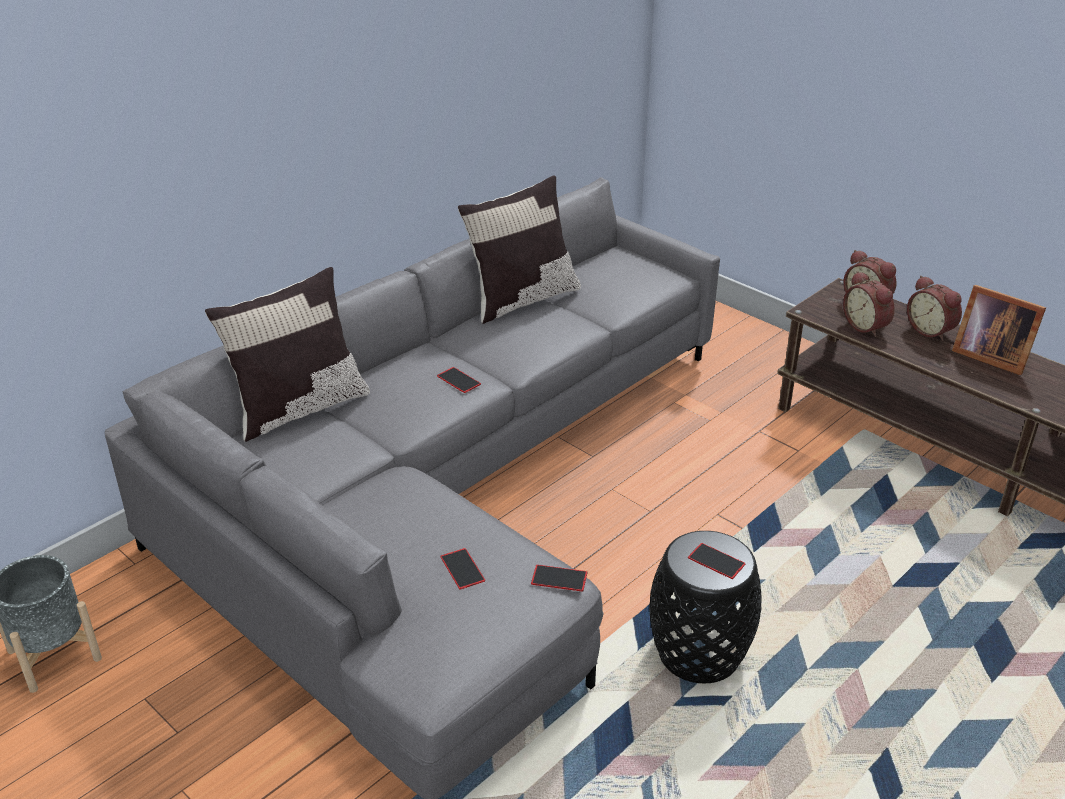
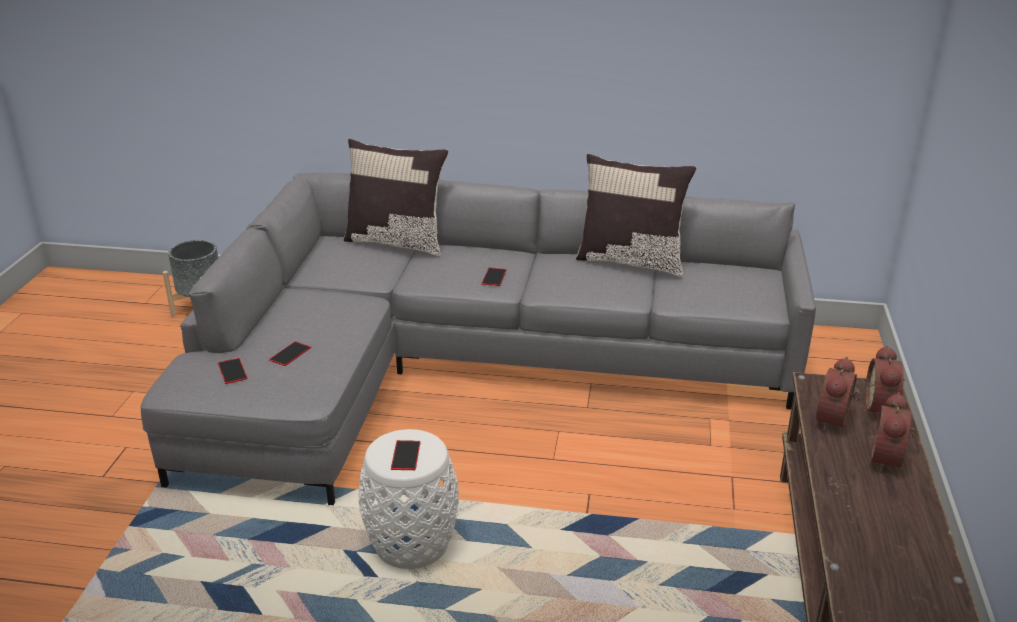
camera: 55 degrees right, 5 degrees down
phone [531,565,587,591] -> phone moved to [218,358,248,384]
black stool [649,531,762,683] -> white stool [359,429,459,569]
picture frame [952,285,1046,375] -> none

